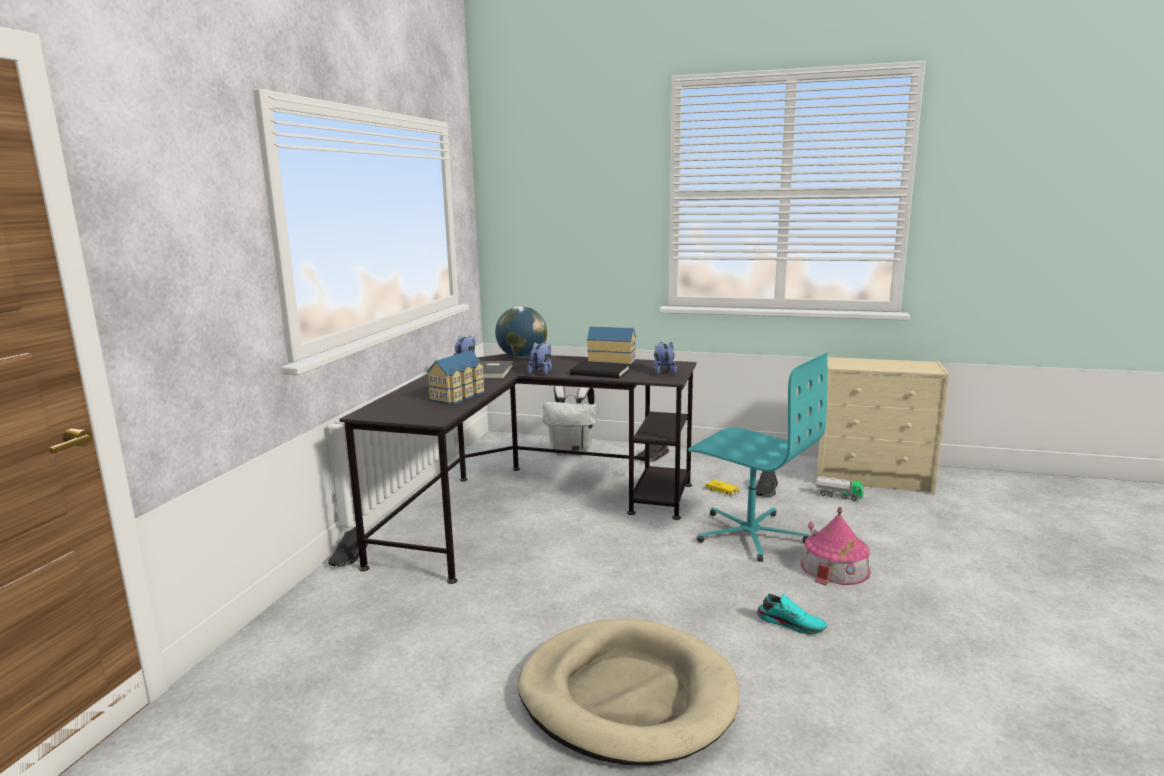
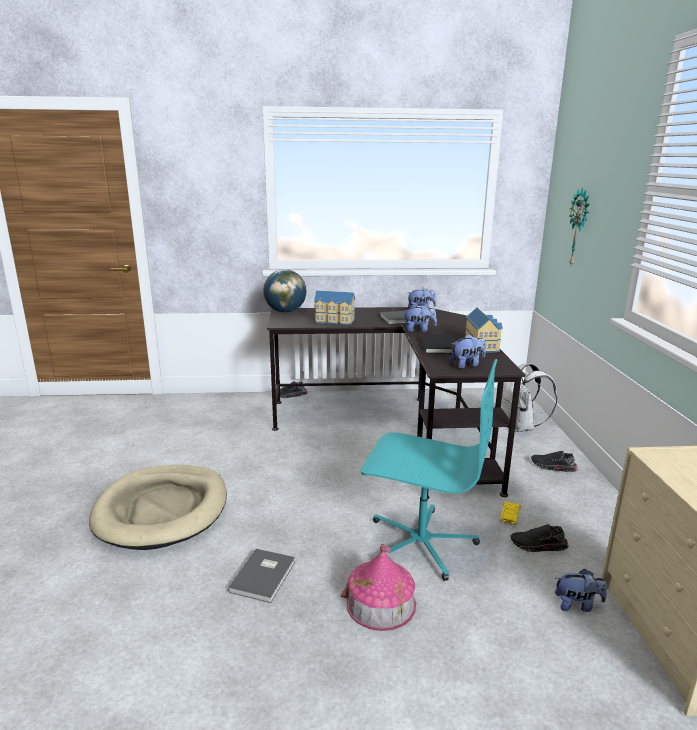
camera: 70 degrees right, 5 degrees up
globe [495,306,547,358] -> globe moved to [263,269,306,313]
turquoise office chair [688,352,828,562] -> turquoise office chair turned 90 degrees counterclockwise [361,359,498,581]
turquoise shoe [756,593,827,634] -> grey book [228,549,295,603]
toy truck [815,476,863,501] -> plush toy [555,569,607,612]
none -> wall clock [569,188,590,265]

